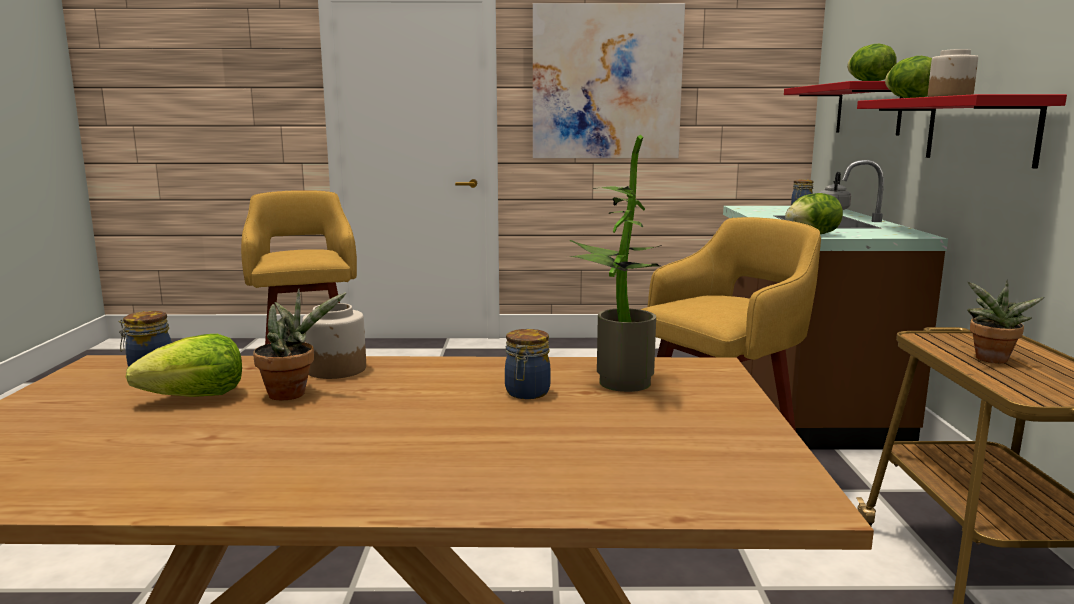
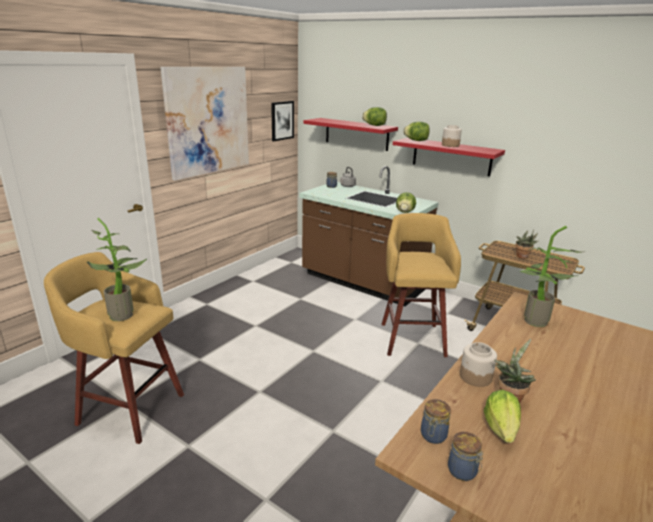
camera: 55 degrees left, 10 degrees up
jar [505,329,551,399] -> jar moved to [448,432,484,481]
none -> potted plant [87,218,147,321]
none -> picture [271,101,294,141]

